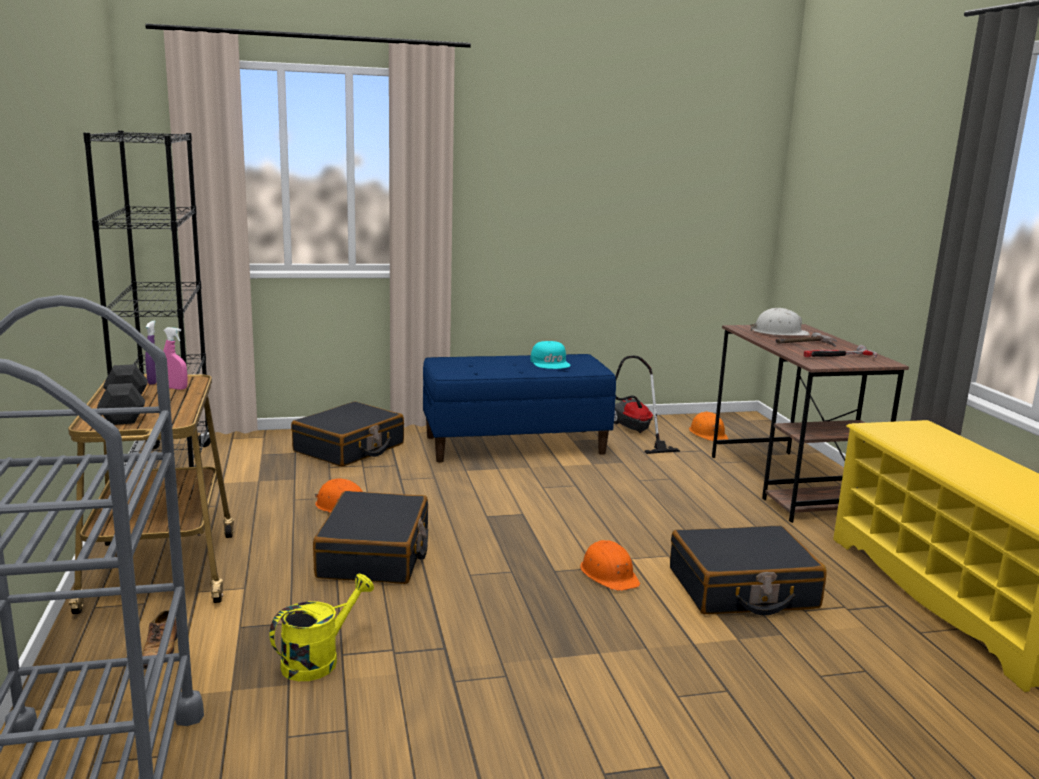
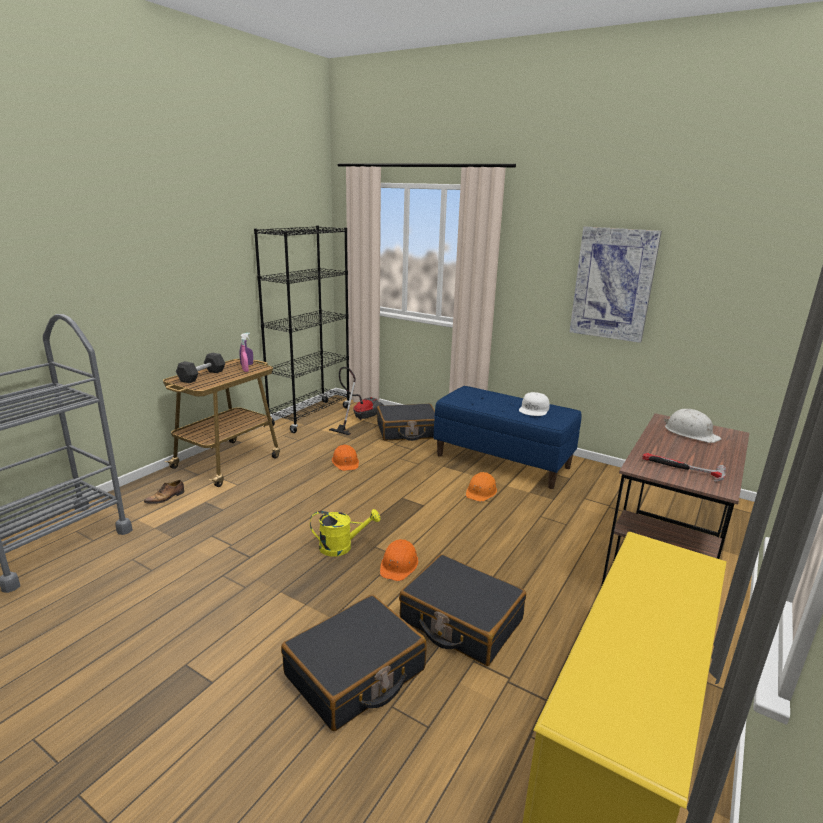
camera: 45 degrees right, 5 degrees up
yellow watering can [270,574,374,681] -> yellow watering can moved to [310,509,380,557]
black suitcase [313,491,428,584] -> black suitcase moved to [281,595,427,731]
turquoise cap [531,341,570,369] -> white cap [519,392,550,416]
vacuum cleaner [614,355,680,454] -> vacuum cleaner moved to [329,367,384,435]
orange hard hat [689,412,728,441] -> orange hard hat moved to [466,472,497,502]
hammer [775,332,837,347] -> none
none -> picture [569,227,662,343]

